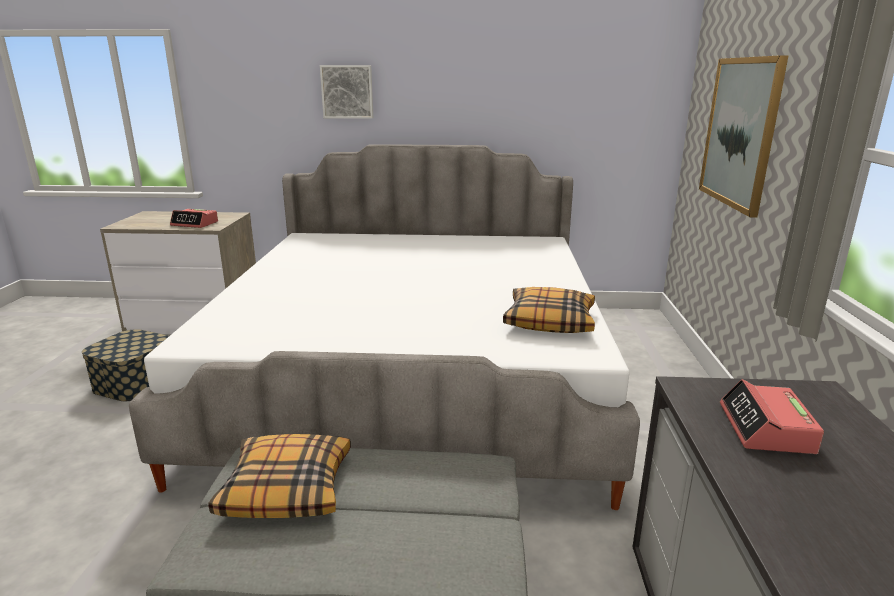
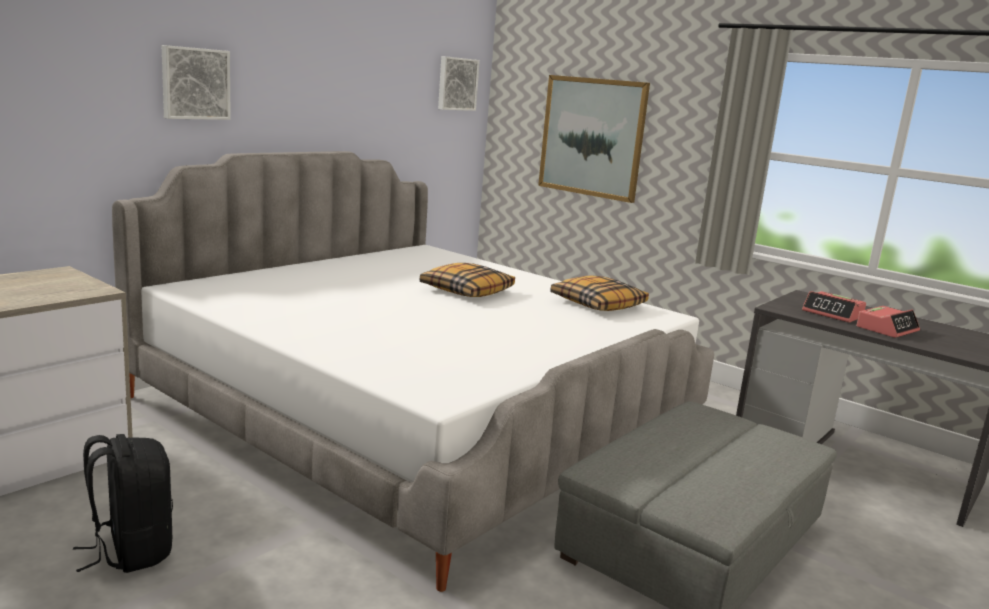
camera: 55 degrees left, 5 degrees down
storage box [82,329,169,401] -> black backpack [73,434,173,573]
alarm clock [170,209,218,228] -> alarm clock moved to [856,306,920,338]
pillow [208,434,351,518] -> pillow moved to [420,263,515,297]
none -> picture [438,56,480,111]

